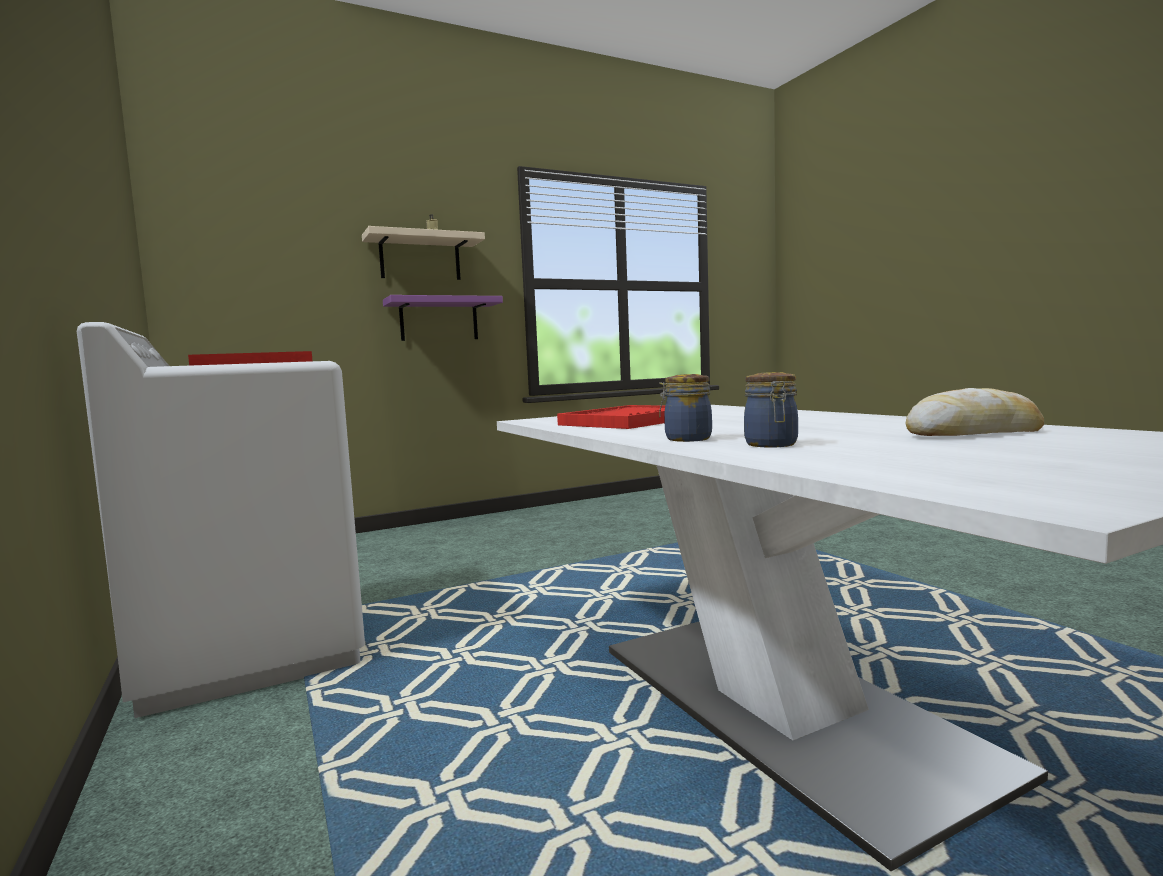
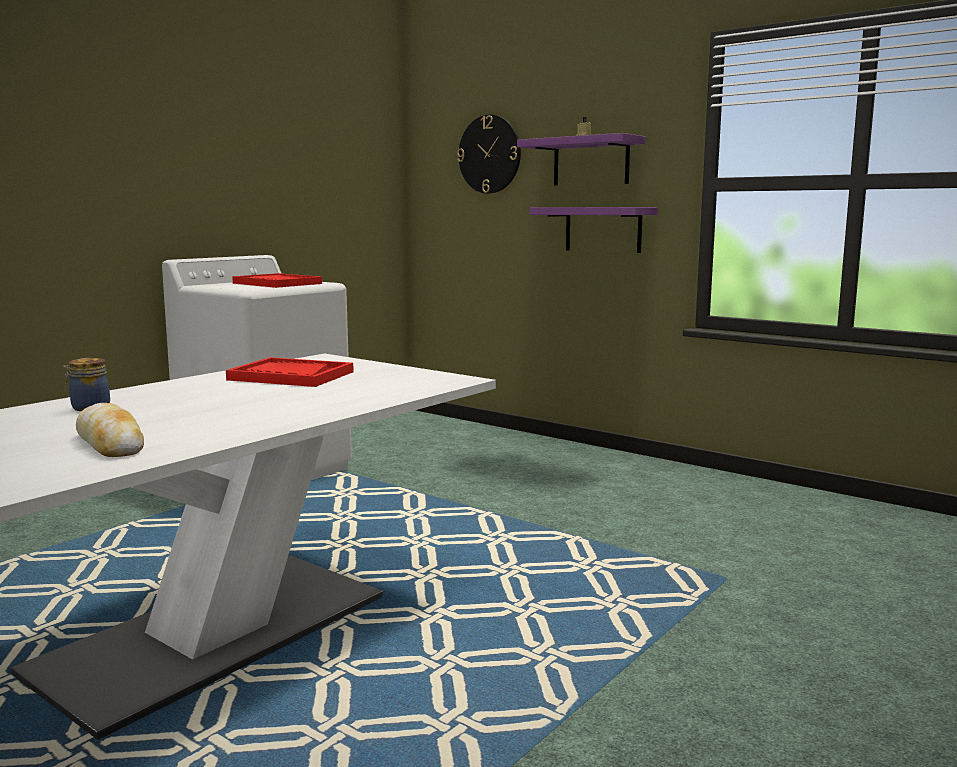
camera: 65 degrees right, 5 degrees up
beige shelf [362,226,485,280] -> purple shelf [517,133,646,186]
jar [659,374,712,442] -> none
none -> wall clock [457,115,521,194]

